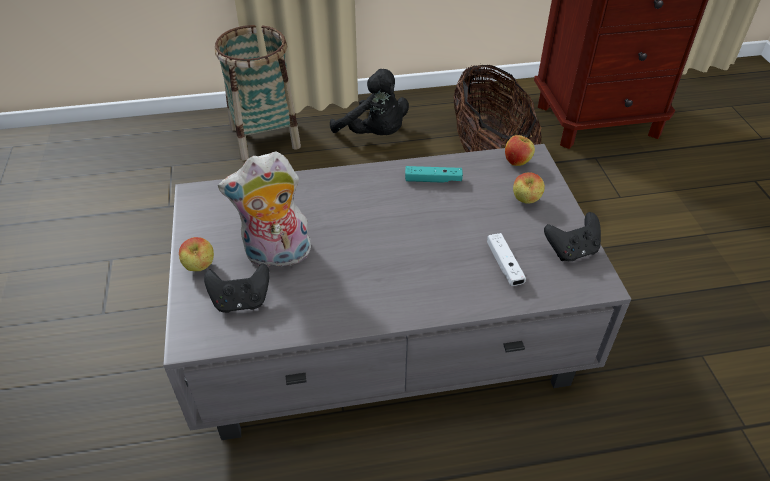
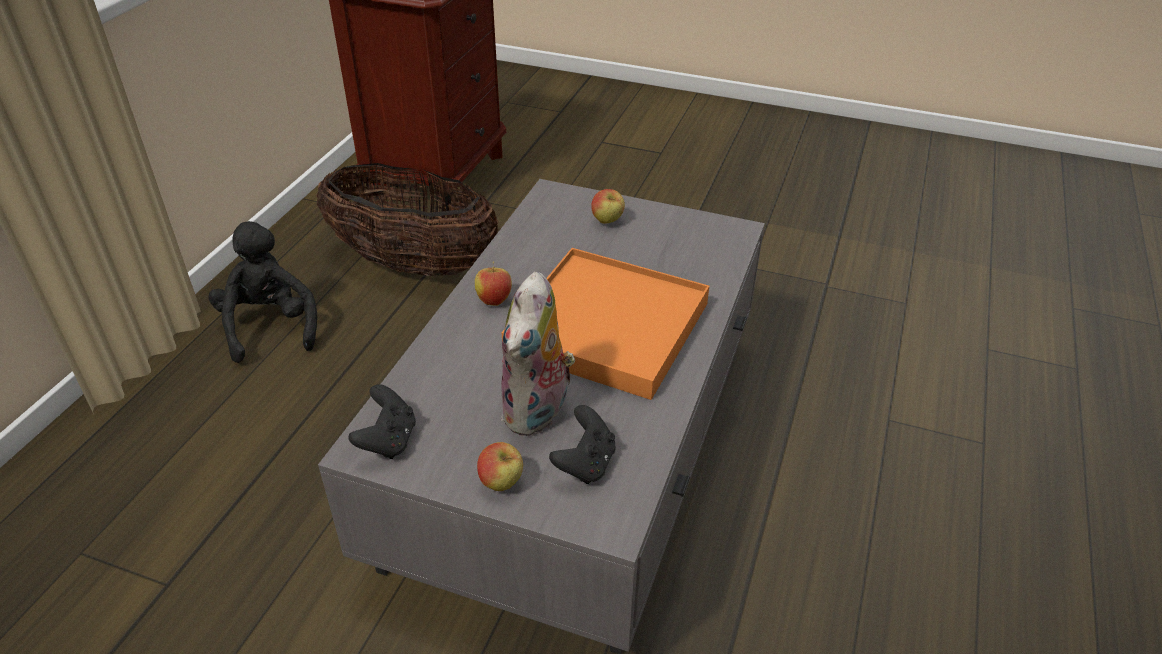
camera: 60 degrees left, 5 degrees down
basket [215,25,301,160] -> none
black plush toy [330,69,409,135] -> black plush toy turned 90 degrees counterclockwise [208,221,317,363]
turquoise game controller [405,166,463,183] -> none
white game controller [487,233,526,286] -> none
apple [505,135,535,166] -> apple moved to [475,261,512,306]
black game controller [544,212,601,261] -> black game controller moved to [349,384,416,459]
none -> orange tray [502,248,709,400]

